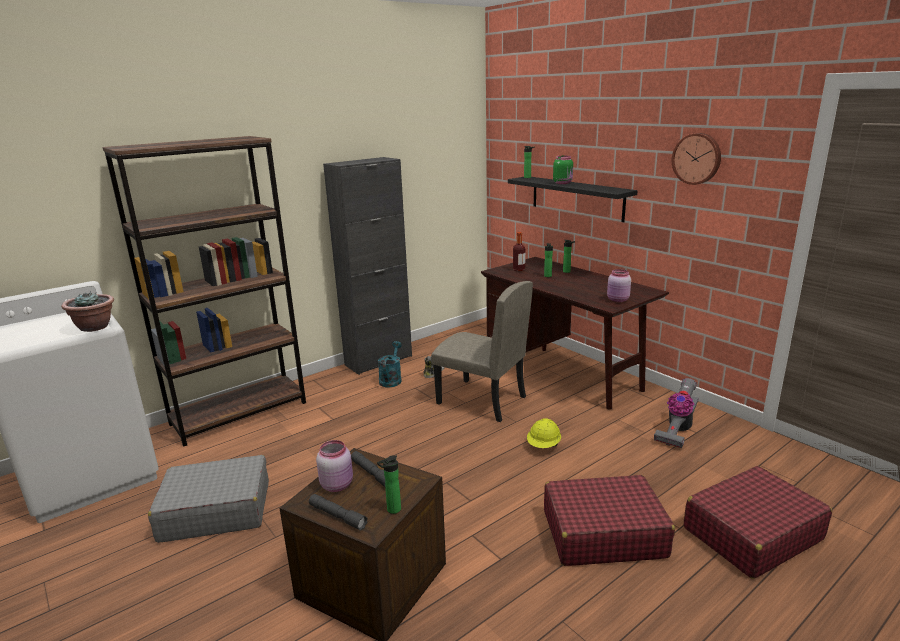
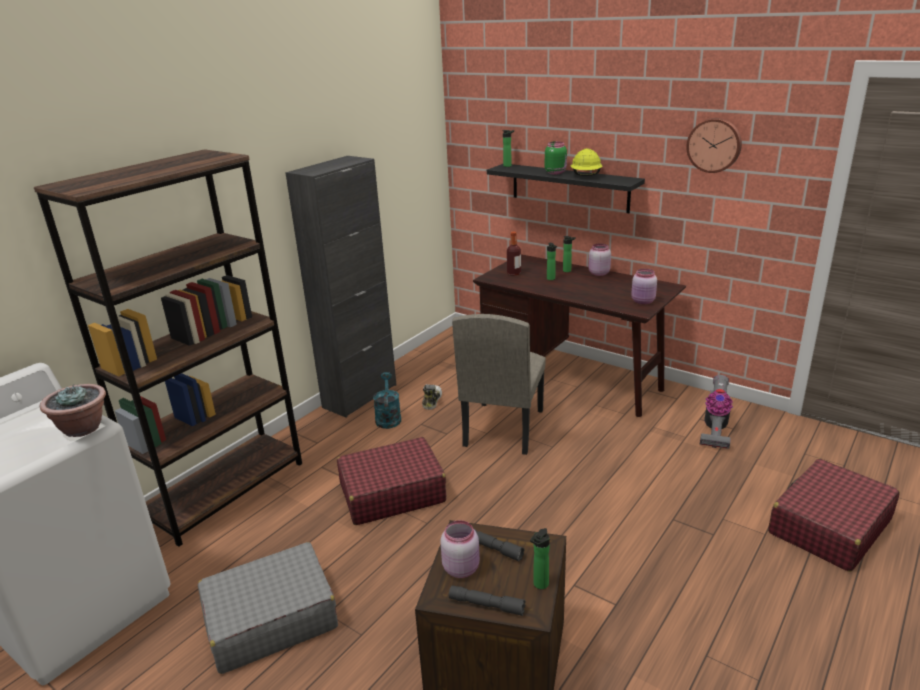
camera: 15 degrees left, 5 degrees up
beige chair [431,281,533,422] -> beige chair turned 90 degrees clockwise [452,314,546,455]
yellow hard hat [527,418,561,448] -> yellow hard hat moved to [571,149,602,176]
red suitcase [544,475,675,566] -> red suitcase moved to [337,437,446,525]
none -> pink jar [589,244,611,276]

